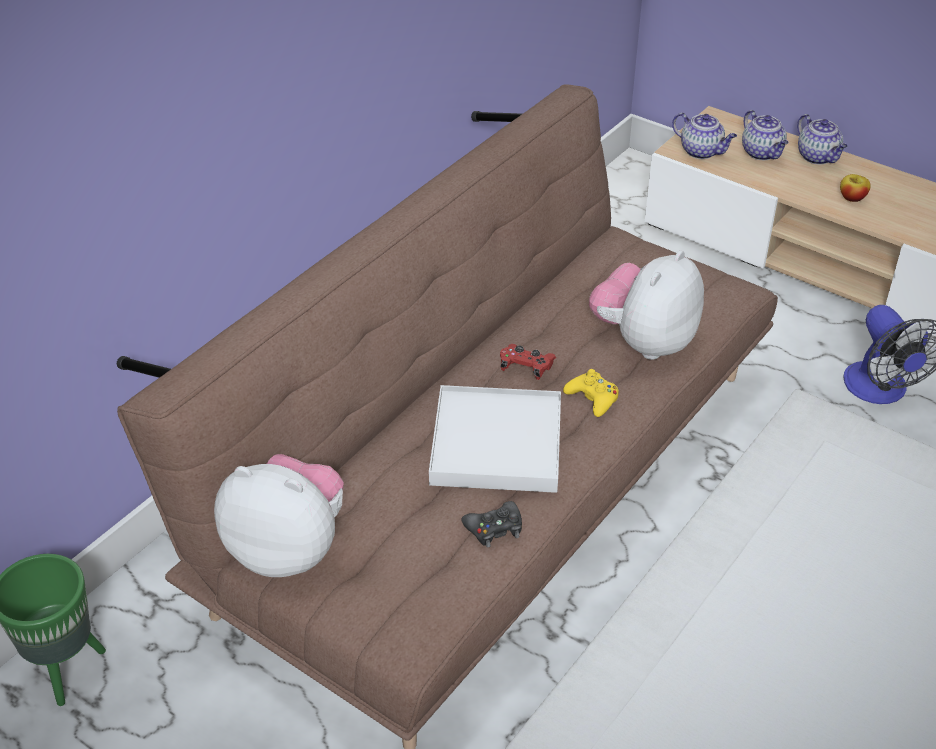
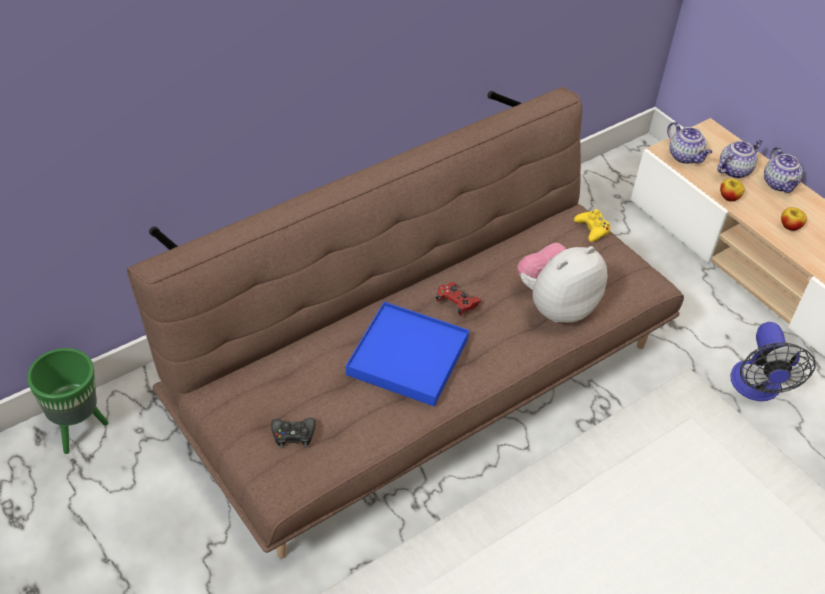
camera: 15 degrees right, 5 degrees up
plush toy [214,454,344,577] -> none
white tray [429,385,561,493] -> blue tray [346,302,469,406]
black game controller [461,501,522,548] -> black game controller moved to [271,418,316,448]
yellow game controller [563,369,619,417] -> yellow game controller moved to [574,209,611,242]
teapot [742,110,788,160] -> teapot turned 120 degrees counterclockwise [717,140,763,178]
none -> apple [720,179,745,202]

